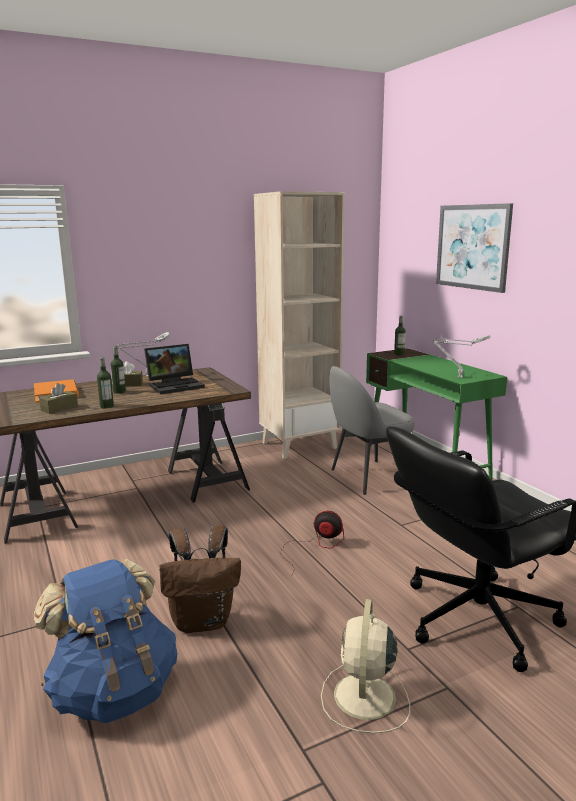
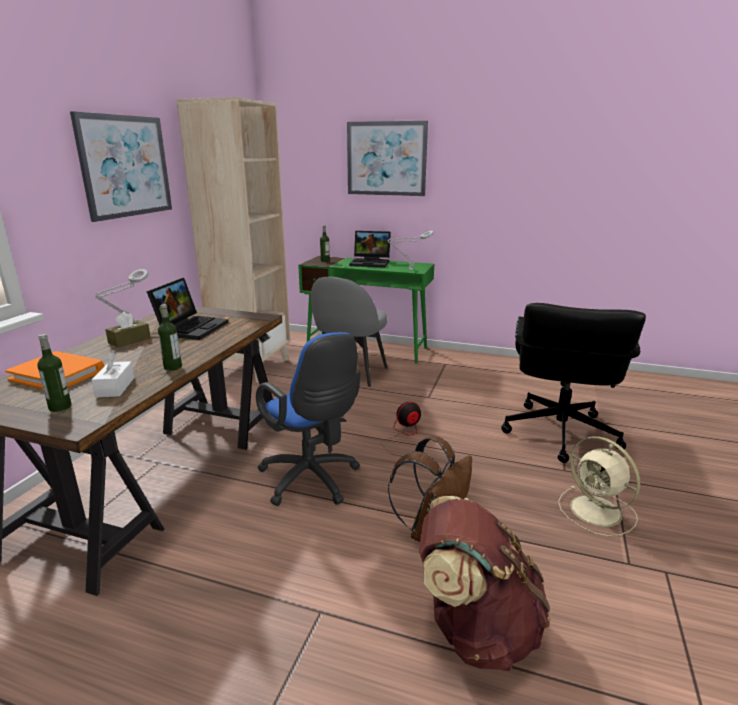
camera: 45 degrees left, 5 degrees up
blue backpack [34,559,177,723] -> brown backpack [419,496,550,671]
brown tissue box [39,383,78,414] -> white tissue box [92,353,134,397]
bottle [111,346,126,394] -> bottle moved to [37,334,72,412]
none -> picture [70,111,172,222]
none -> blue office chair [256,332,360,506]
none -> laptop [349,231,391,268]

